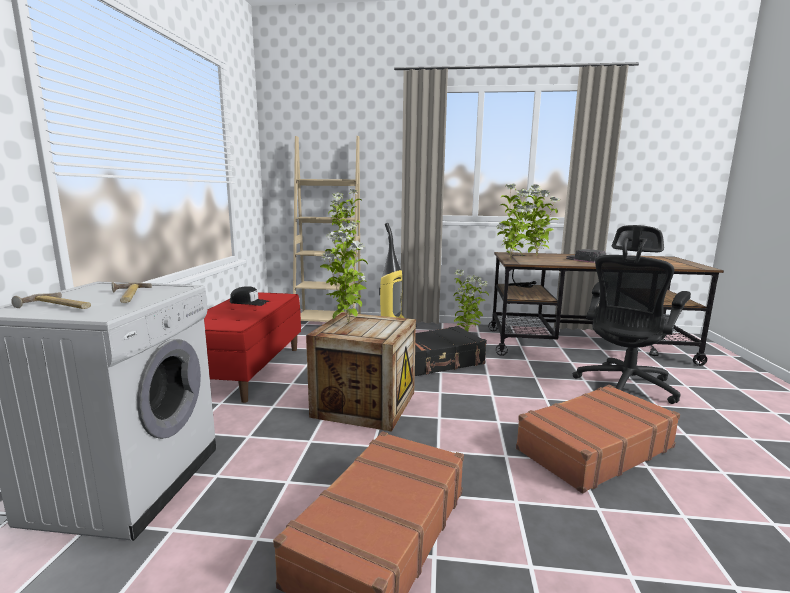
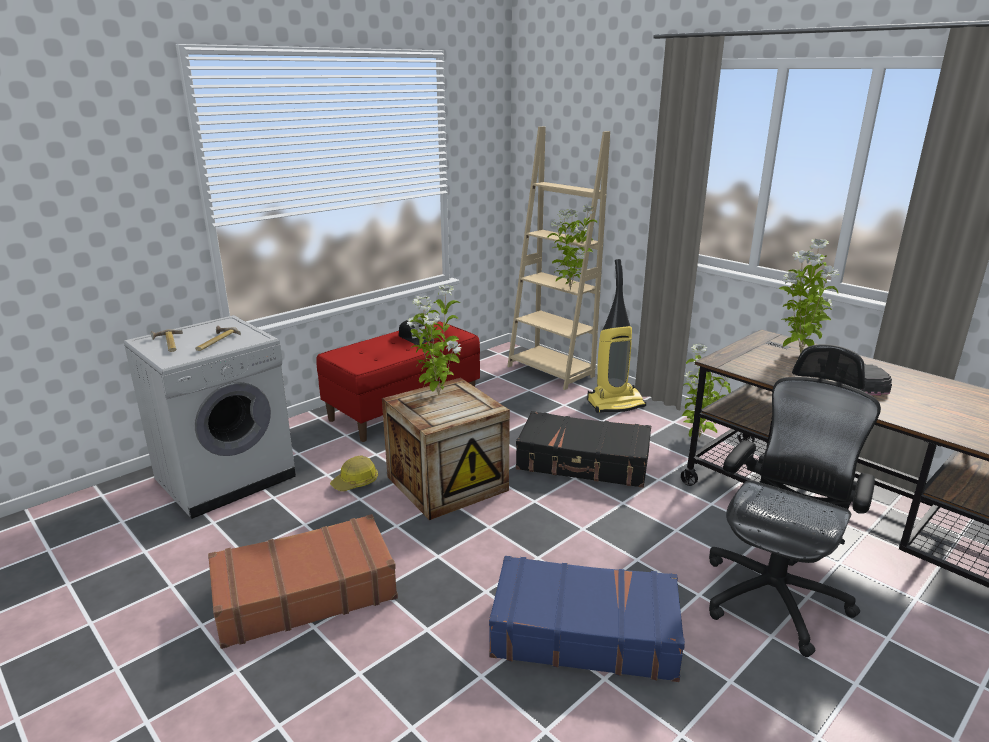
camera: 40 degrees right, 10 degrees up
potted plant [497,183,535,260] -> none
brown suitcase [516,385,680,493] -> blue suitcase [489,556,685,682]
office chair [572,225,691,404] -> office chair turned 135 degrees clockwise [709,344,881,657]
none -> hard hat [330,455,378,491]

